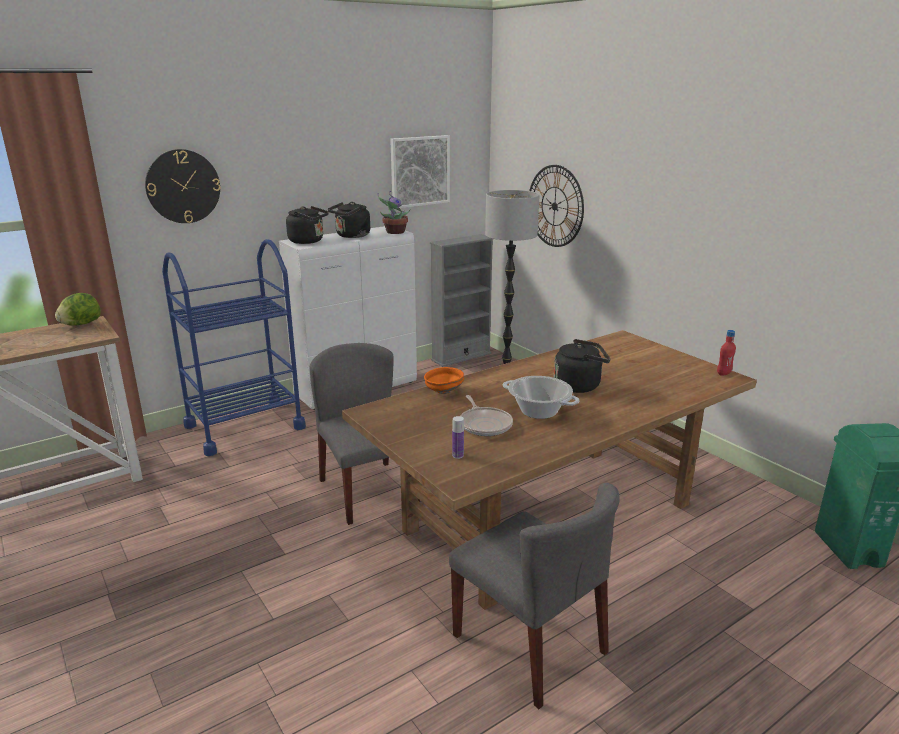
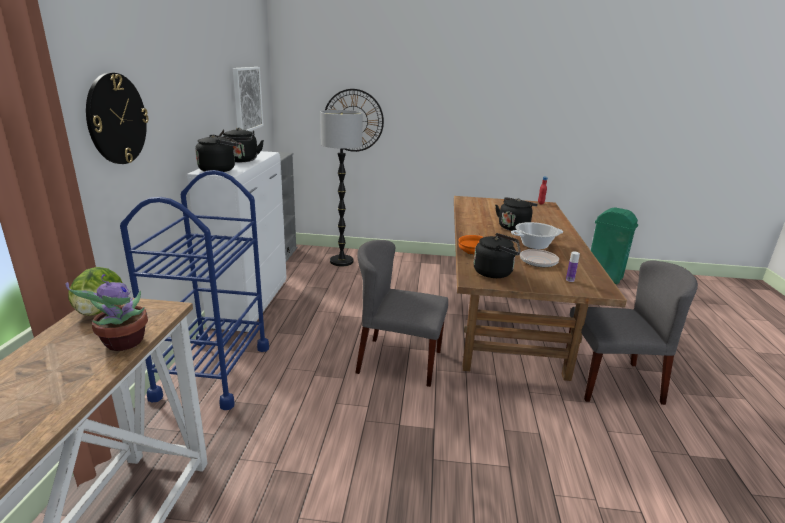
camera: 50 degrees left, 0 degrees up
potted plant [377,191,410,234] -> potted plant moved to [66,274,148,351]
none -> black kettle [474,233,521,278]

